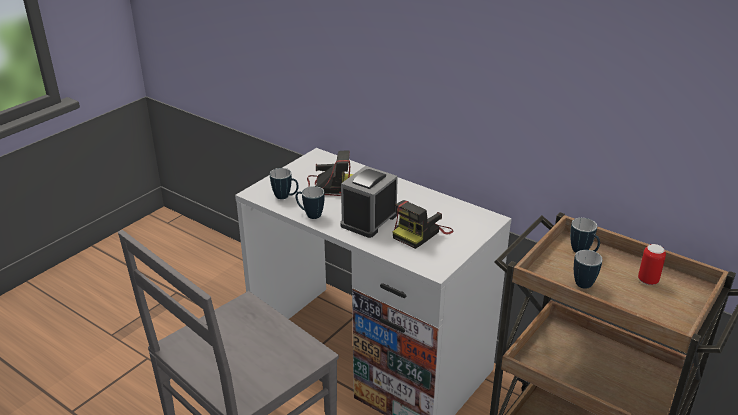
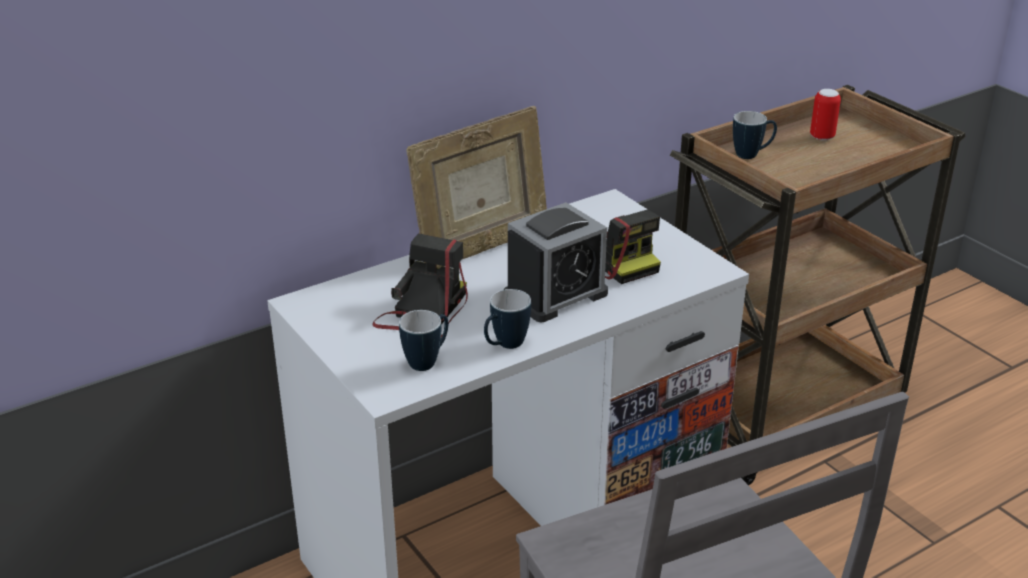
camera: 70 degrees left, 0 degrees up
alarm clock [340,166,398,238] -> alarm clock turned 90 degrees counterclockwise [504,202,608,322]
mug [574,250,602,289] -> none
none -> picture frame [406,106,547,268]

